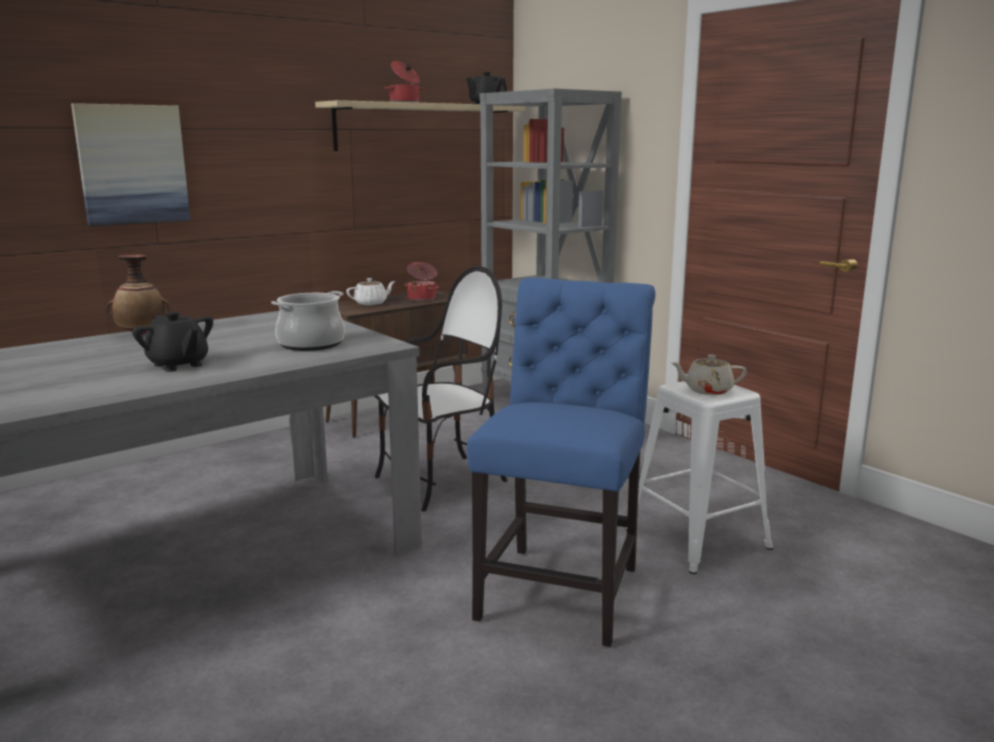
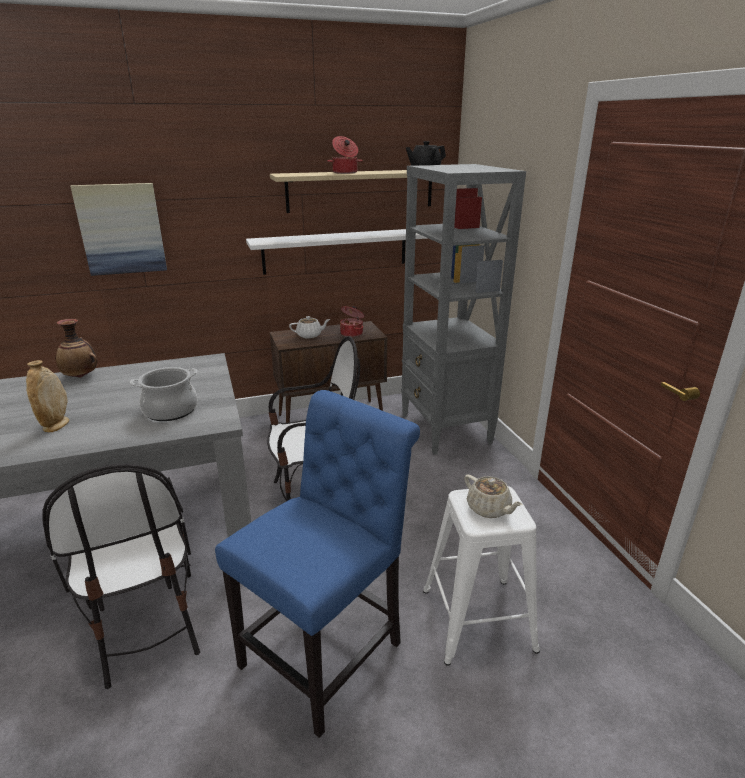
camera: 20 degrees right, 10 degrees up
black teapot [132,311,213,372] -> beige vase [26,360,69,432]
beige teapot [670,355,747,395] -> beige teapot turned 150 degrees counterclockwise [464,475,523,518]
none -> chair [42,464,200,689]
none -> white shelf [246,229,428,275]

